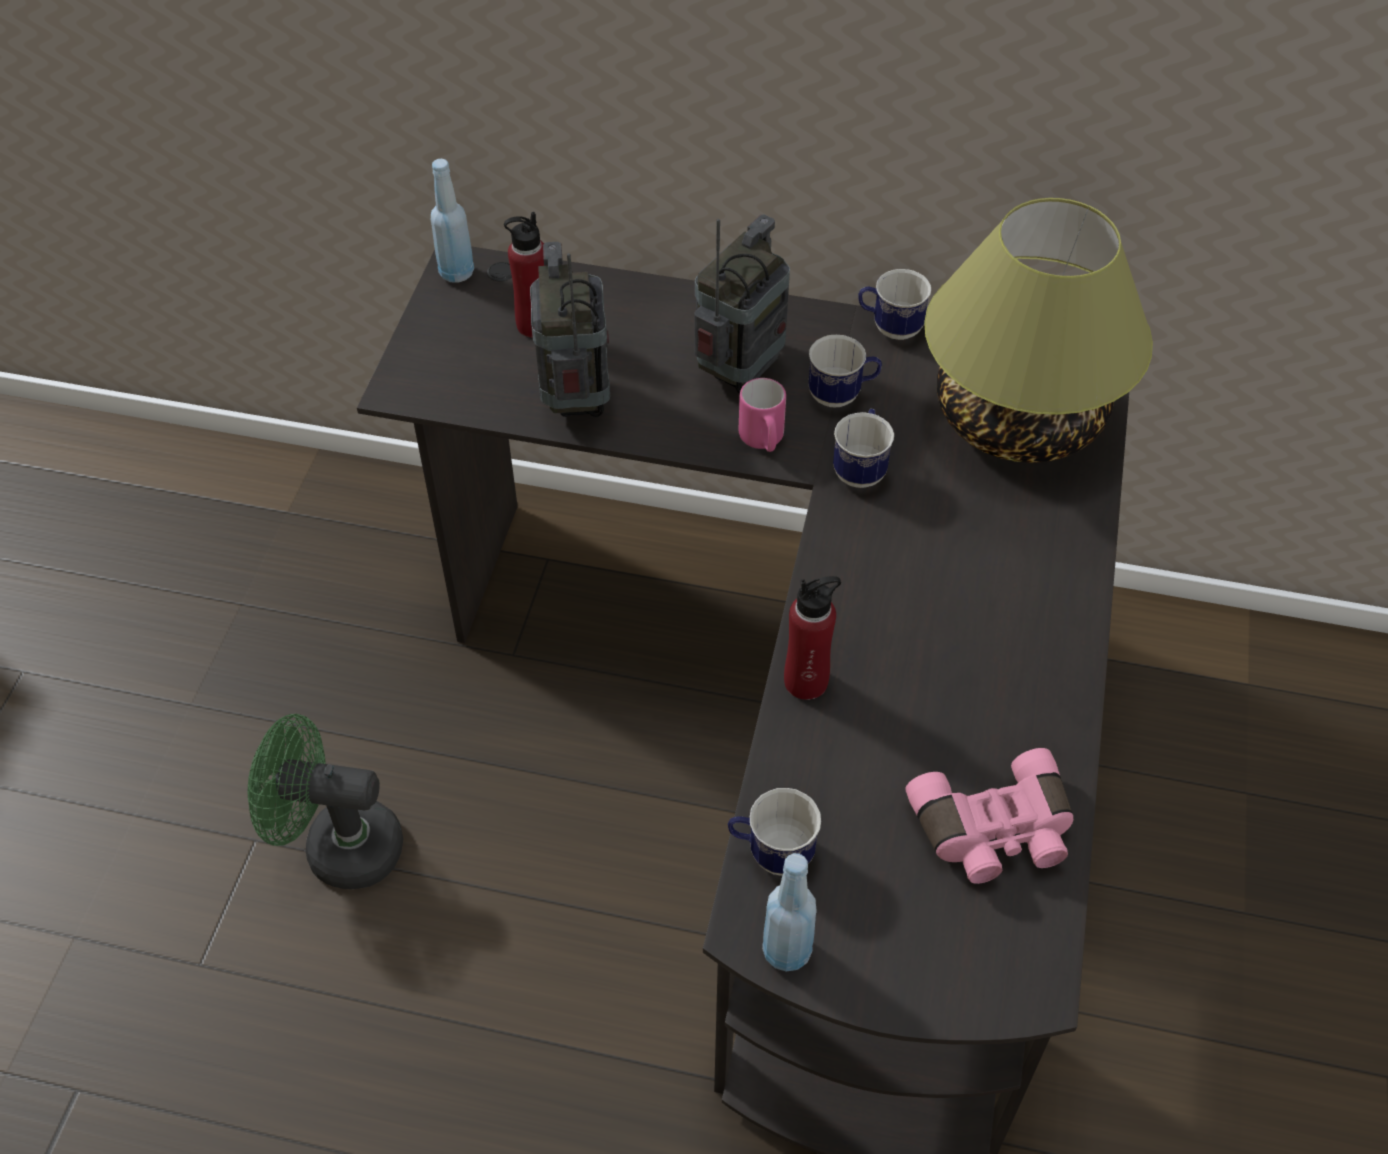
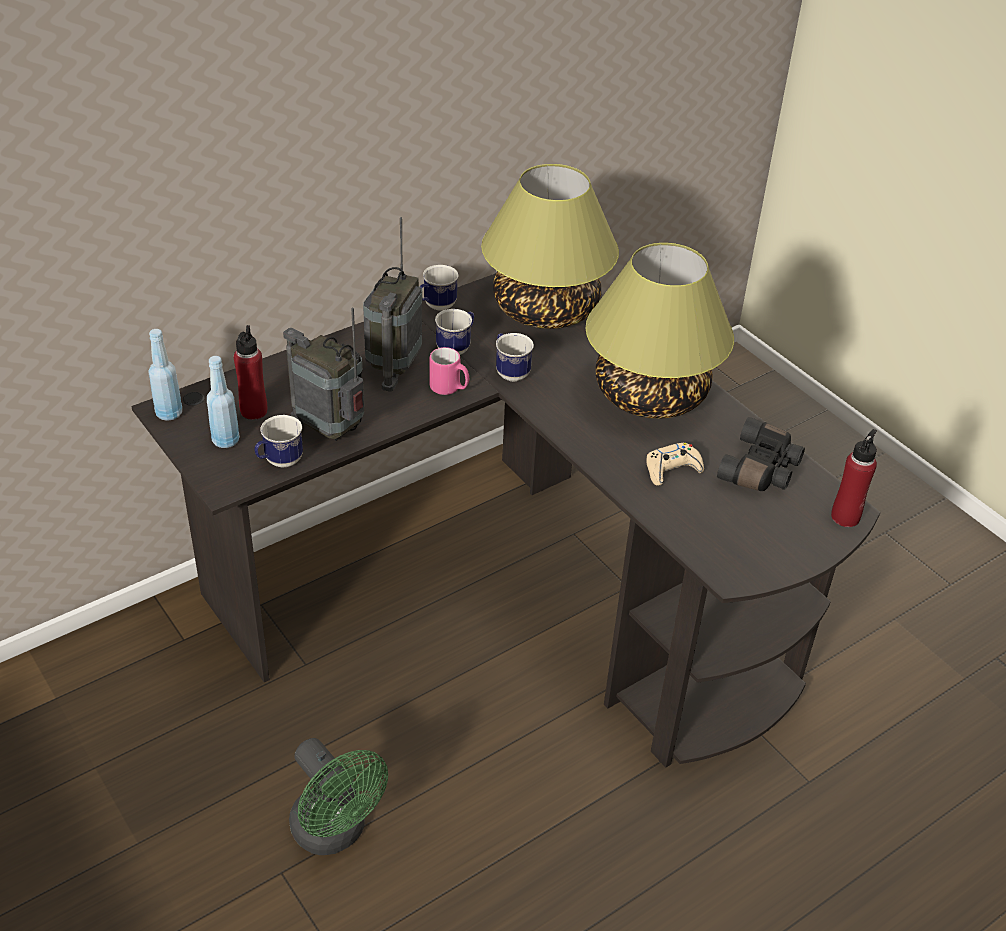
camera: 50 degrees left, 10 degrees down
green fan [248,714,403,889] -> green fan turned 90 degrees counterclockwise [289,738,388,855]
radio [694,214,790,394] -> radio turned 150 degrees counterclockwise [363,217,422,392]
mug [728,788,821,876] -> mug moved to [254,415,303,467]
blue bottle [762,853,817,972] -> blue bottle moved to [207,356,240,448]
red bottle [784,576,841,700] -> red bottle moved to [831,429,877,527]
pink binoculars [905,748,1073,884] -> black binoculars [717,417,805,491]
none -> table lamp [586,243,734,419]
none -> beige game controller [646,442,704,486]

